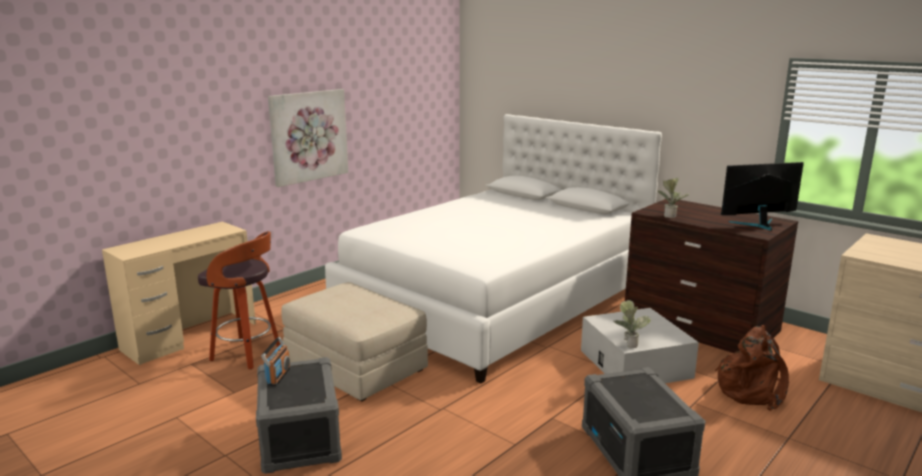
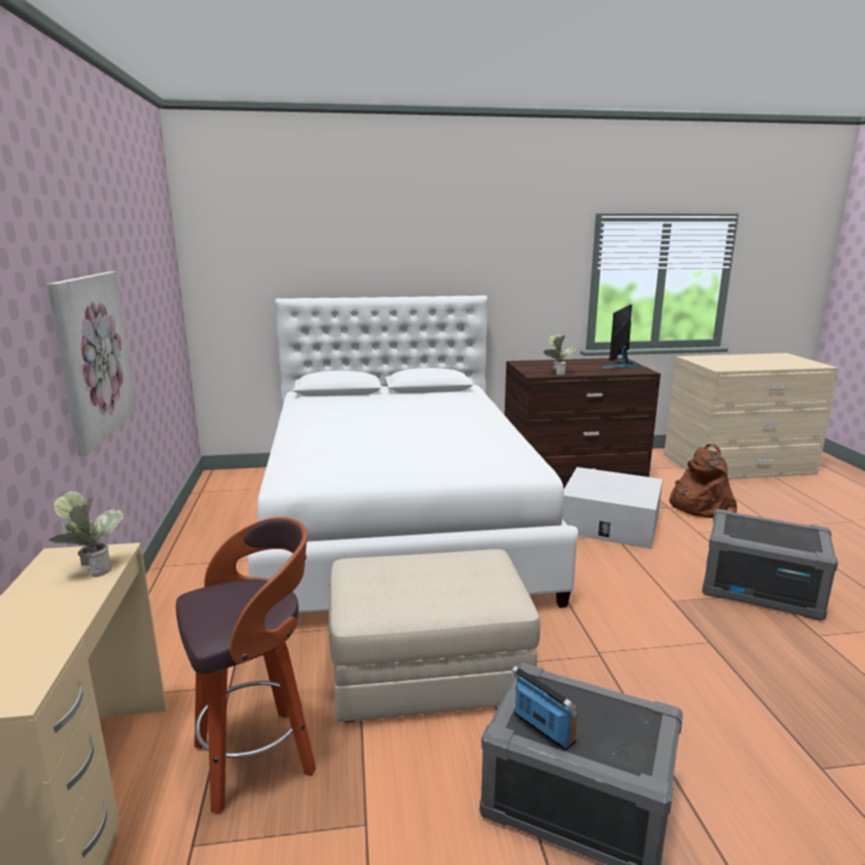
camera: 50 degrees left, 0 degrees up
potted plant [614,300,651,348] -> potted plant moved to [49,491,123,577]

